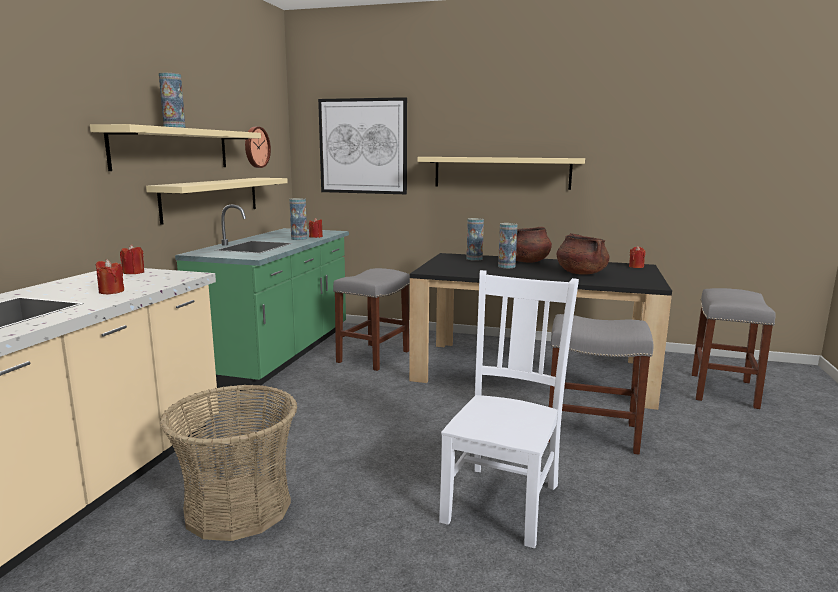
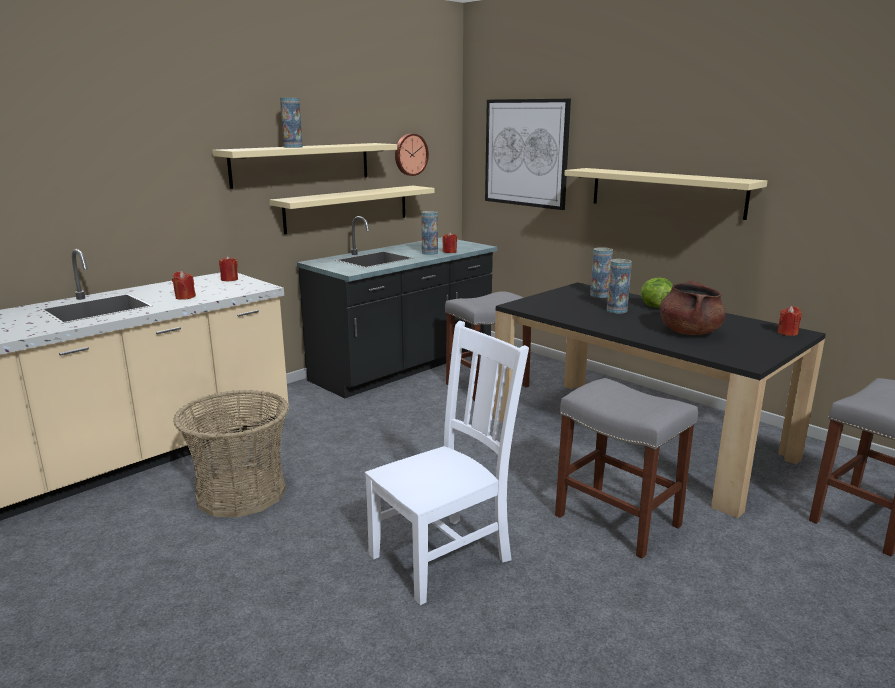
camera: 30 degrees right, 5 degrees up
green counter [175,204,349,391] -> black counter [297,216,497,398]
brown cooking pot [516,227,552,263] -> lettuce [641,277,673,308]

